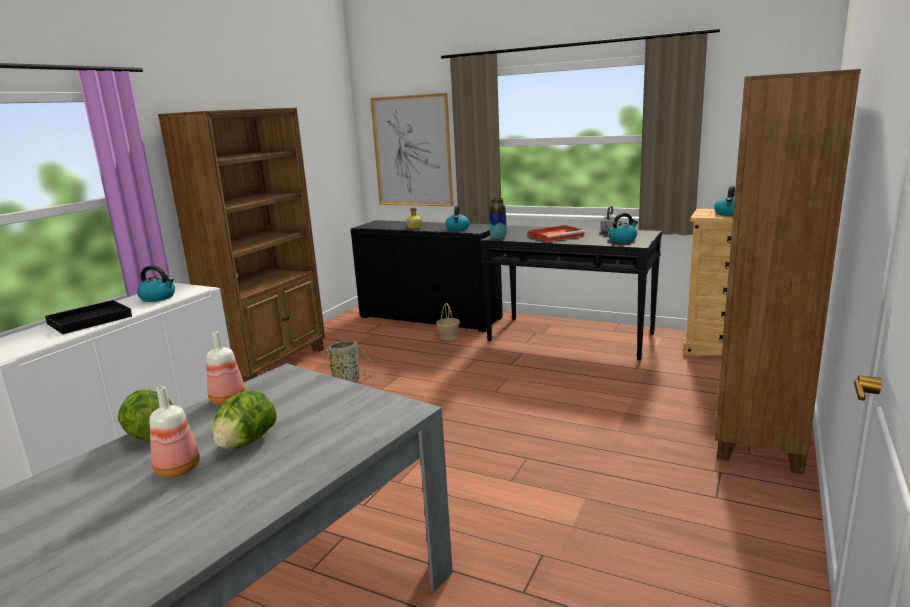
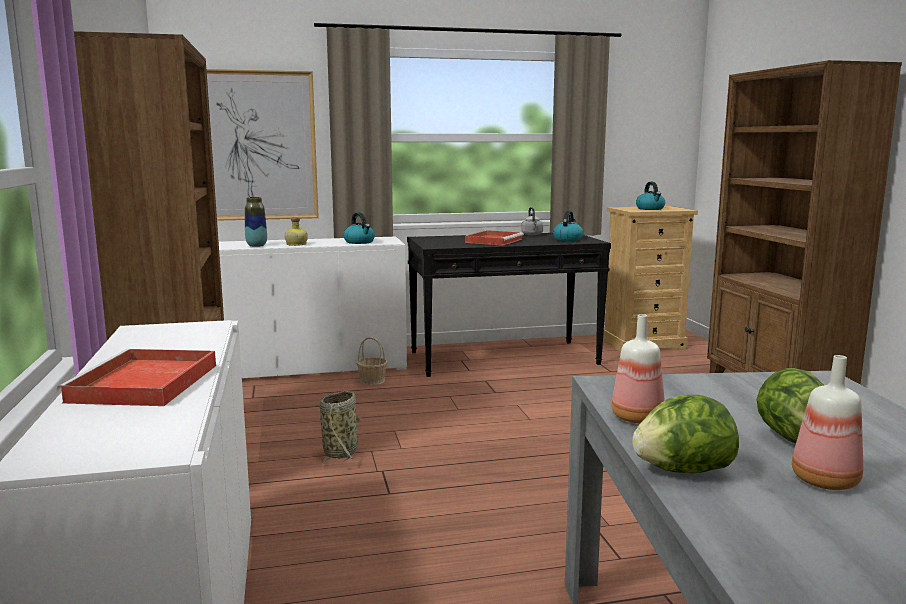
camera: 40 degrees left, 5 degrees down
black tray [45,300,132,334] -> red tray [57,349,216,406]
kettle [137,265,175,302] -> none
black cabinet [351,220,503,332] -> white cabinet [219,237,407,378]
vase [489,198,507,239] -> vase moved to [245,197,267,247]

